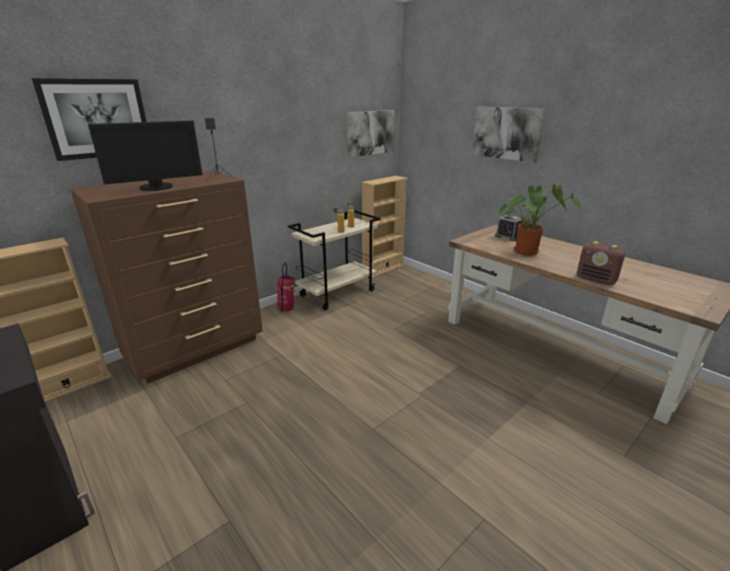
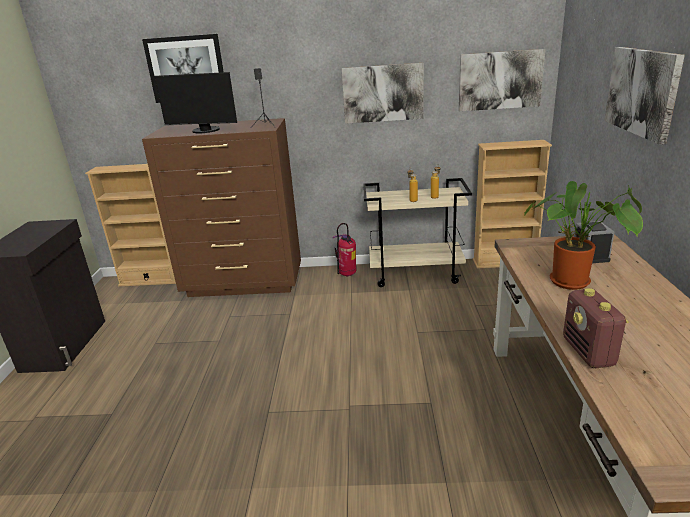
camera: 45 degrees right, 0 degrees up
none -> picture [342,63,424,124]

